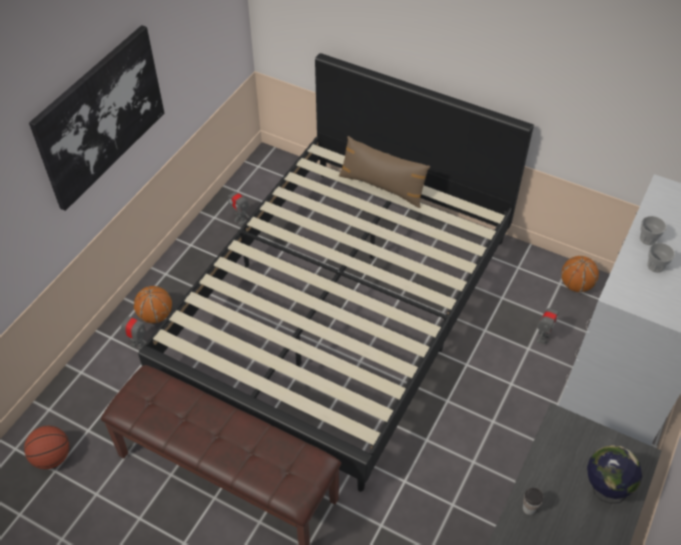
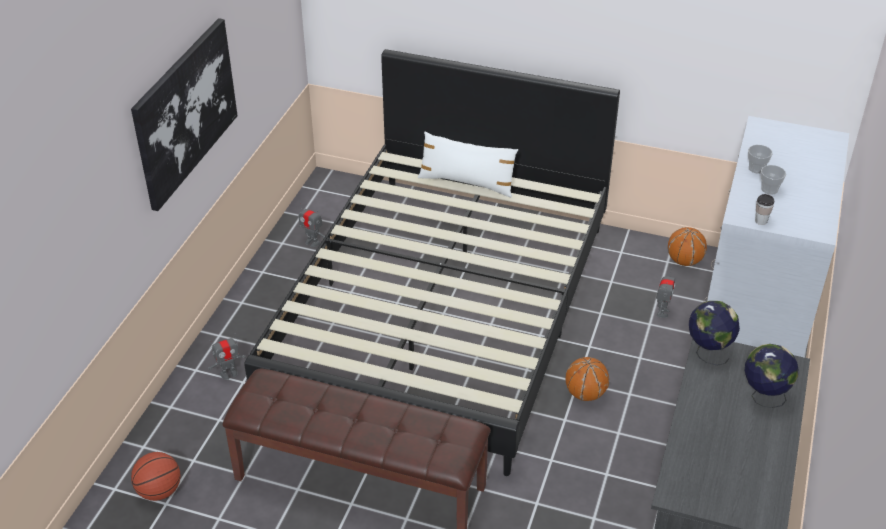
camera: 10 degrees left, 10 degrees down
toy robot [120,313,146,351] -> toy robot turned 135 degrees clockwise [208,333,246,380]
basketball [134,286,172,323] -> basketball moved to [566,357,609,401]
brown pillow [339,136,431,208] -> white pillow [418,132,518,198]
cup [523,488,544,515] -> cup moved to [755,194,774,225]
none -> globe [689,301,740,366]

